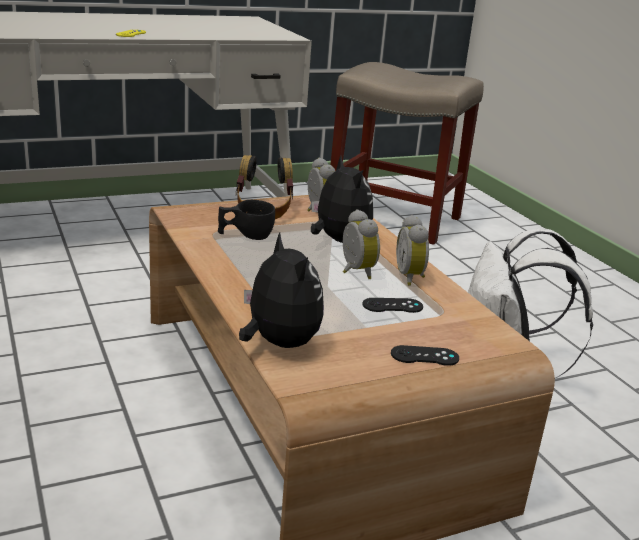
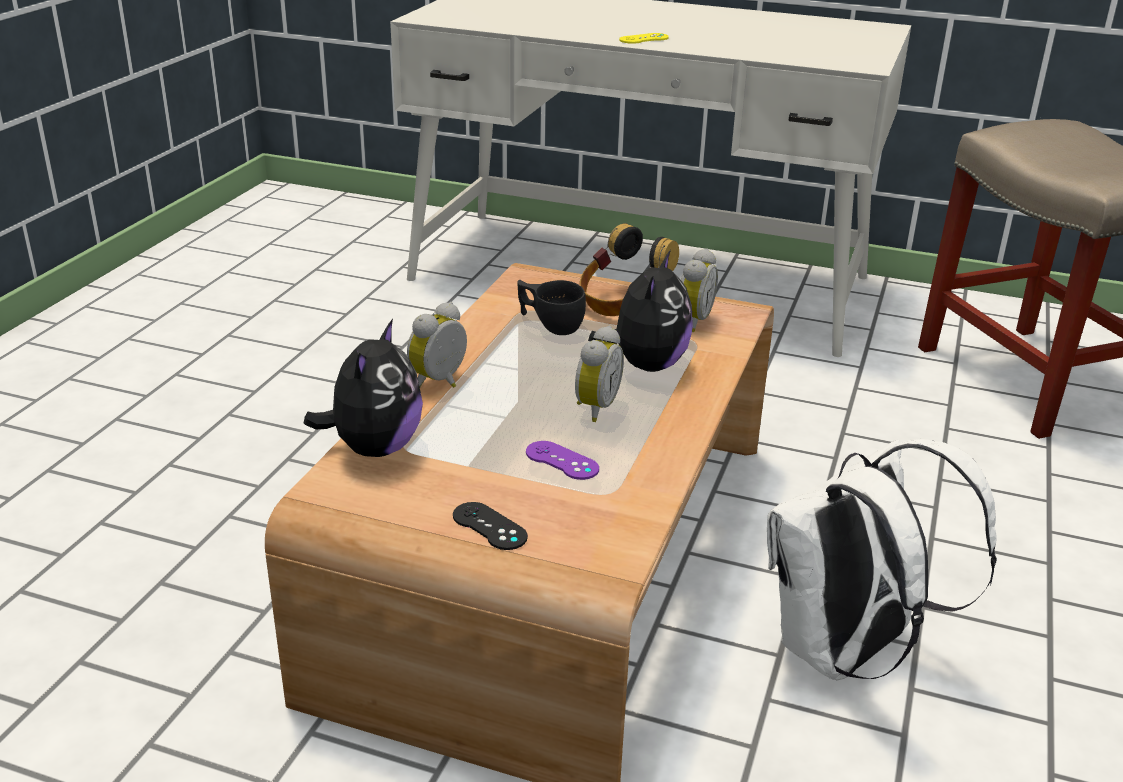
camera: 45 degrees right, 5 degrees up
black game controller [362,298,423,313] -> purple game controller [526,441,599,480]
alarm clock [396,215,429,286] -> alarm clock moved to [407,302,467,388]

